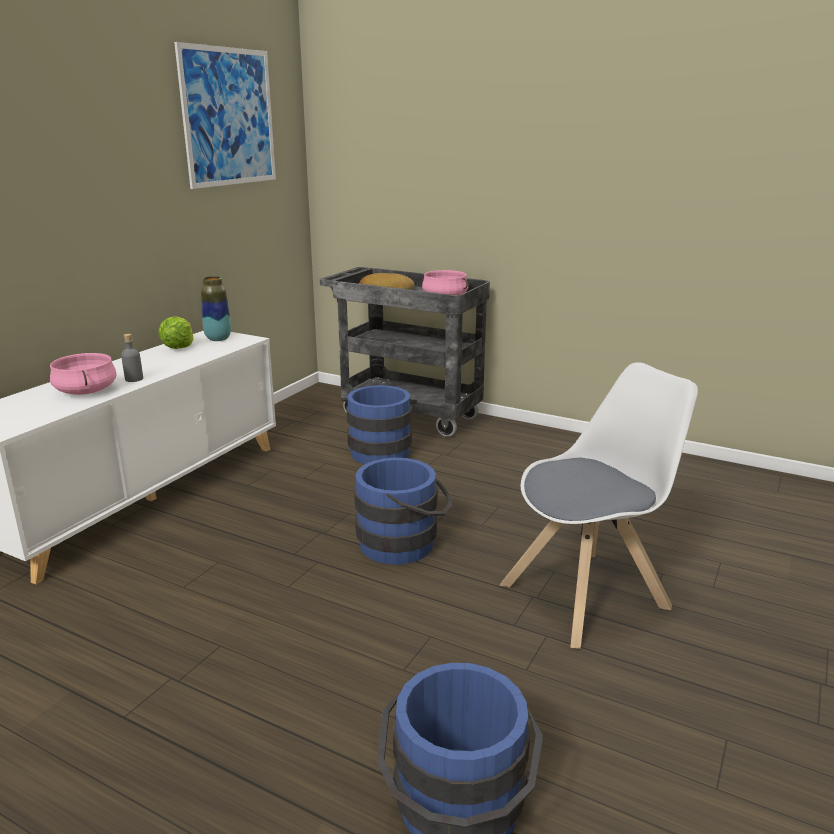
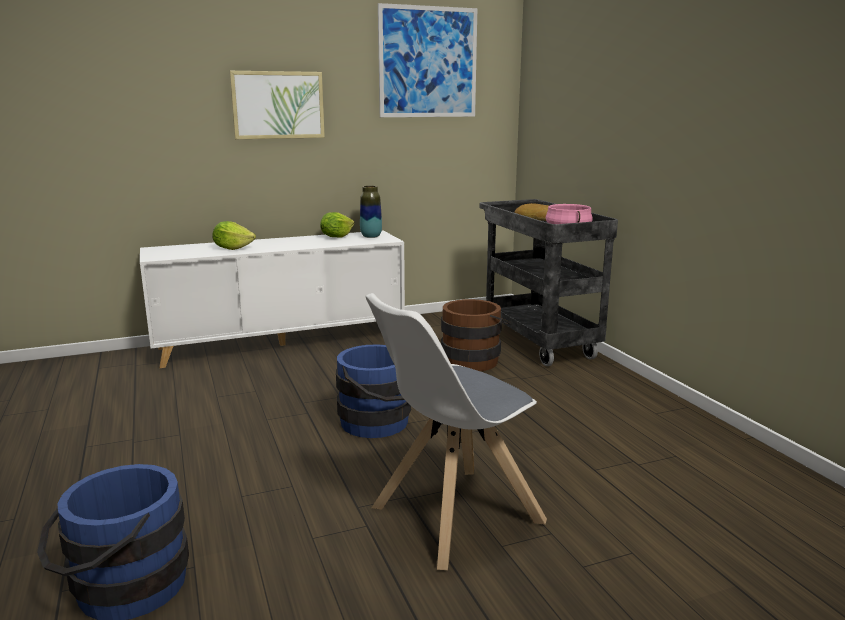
camera: 40 degrees right, 5 degrees down
pink cooking pot [50,353,117,395] -> lettuce [212,221,256,250]
grey bottle [121,334,143,382] -> none
blue bucket [341,385,417,464] -> brown bucket [441,299,512,371]
chair [500,362,698,649] -> chair turned 135 degrees clockwise [365,293,547,570]
none -> picture [229,71,325,139]

